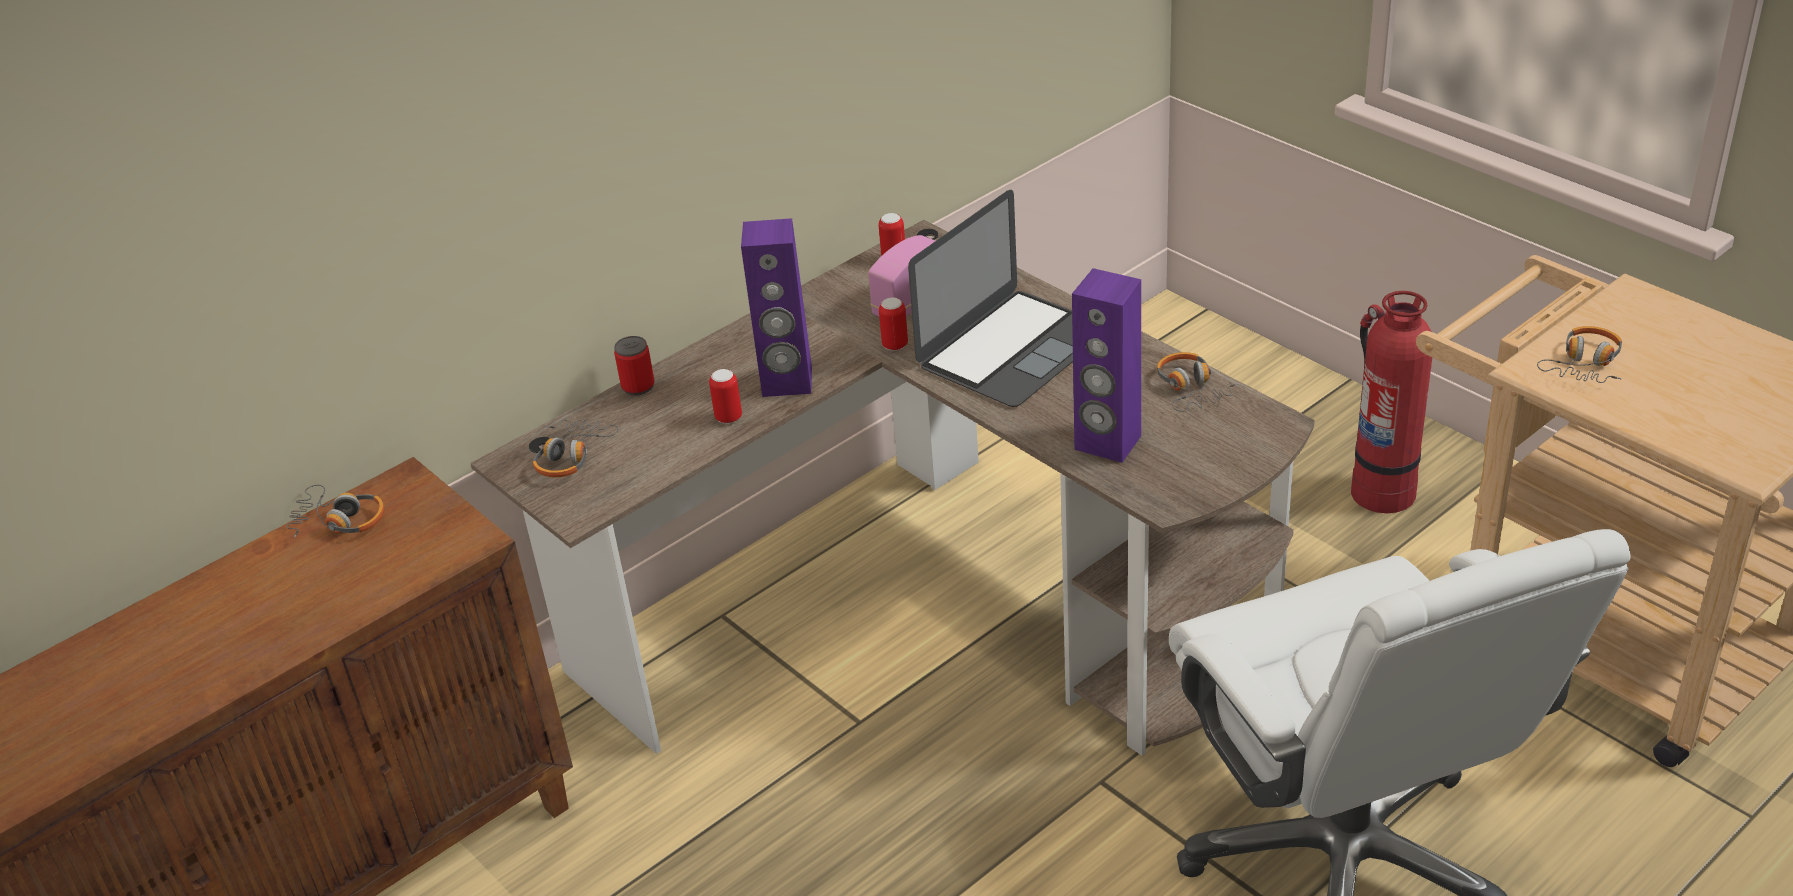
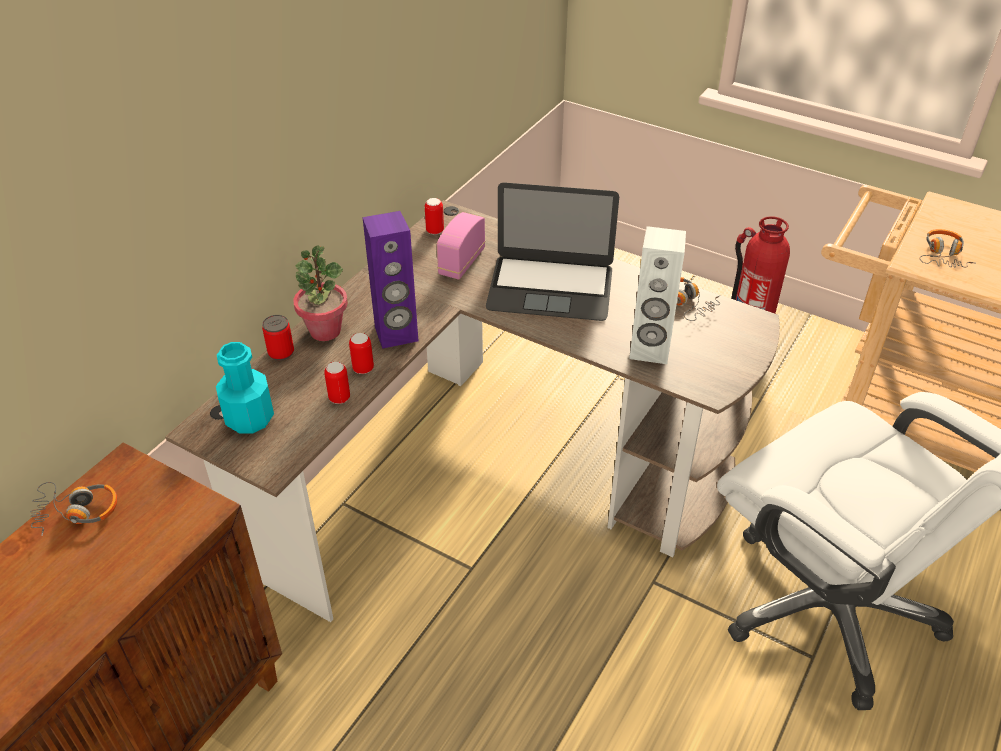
camera: 20 degrees left, 5 degrees up
headphones [533,420,618,477] -> turquoise bottle [216,342,274,434]
can [879,298,908,351] -> can moved to [324,362,350,404]
laptop [908,190,1073,407] -> laptop turned 75 degrees clockwise [486,182,619,321]
purple speaker [1072,268,1141,463] -> white speaker [629,226,686,364]
none -> potted plant [293,245,348,341]

